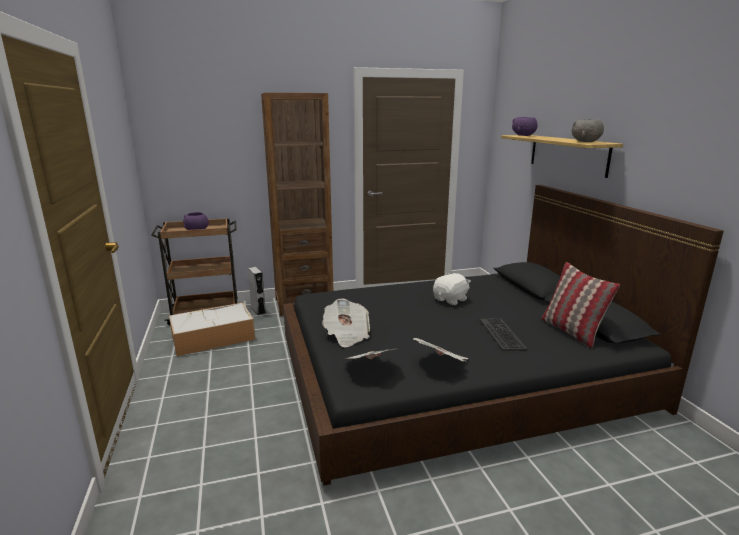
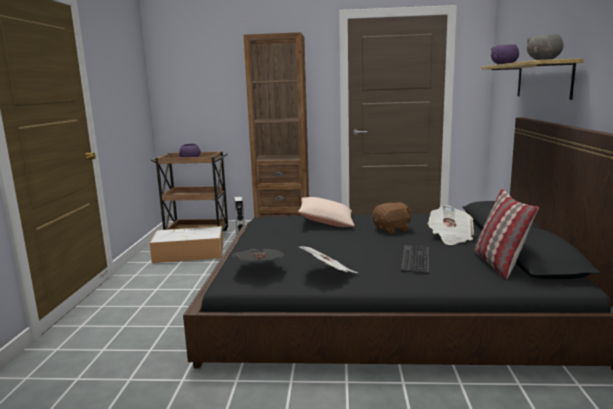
camera: 20 degrees right, 5 degrees down
newspaper [322,299,370,347] -> newspaper moved to [428,205,474,245]
white plush toy [433,273,471,305] -> brown plush toy [372,202,411,234]
none -> beige pillow [298,197,354,227]

